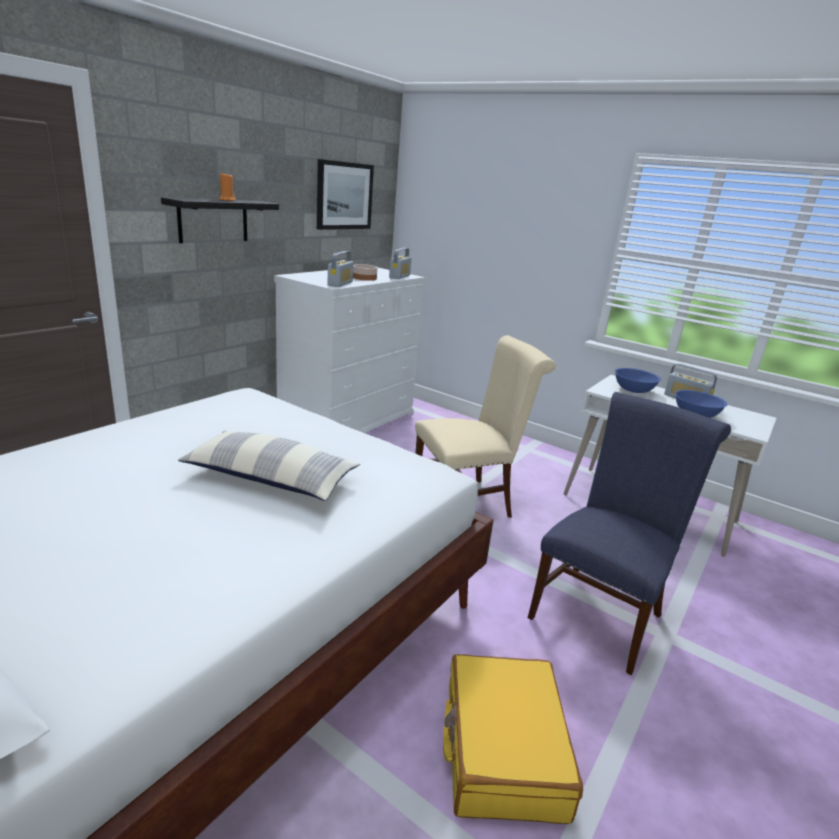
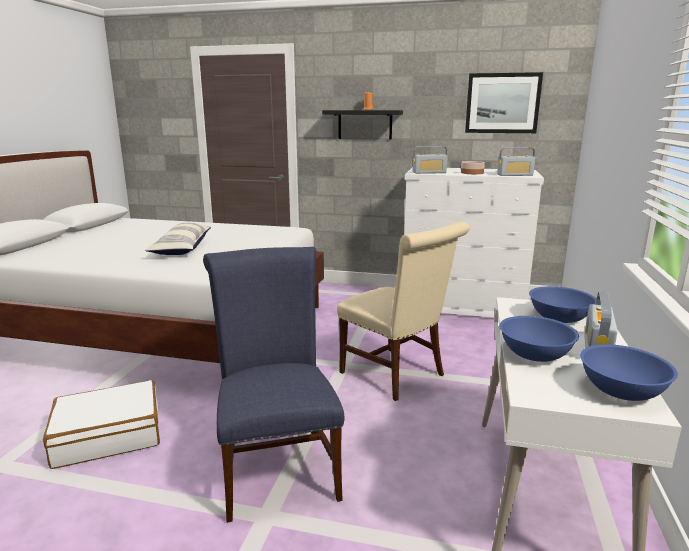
camera: 70 degrees right, 5 degrees down
yellow suitcase [443,654,583,824] -> white suitcase [43,380,160,469]
blue chair [528,392,731,675] -> blue chair turned 120 degrees counterclockwise [203,247,345,523]
none -> blue bowl [580,344,678,401]

